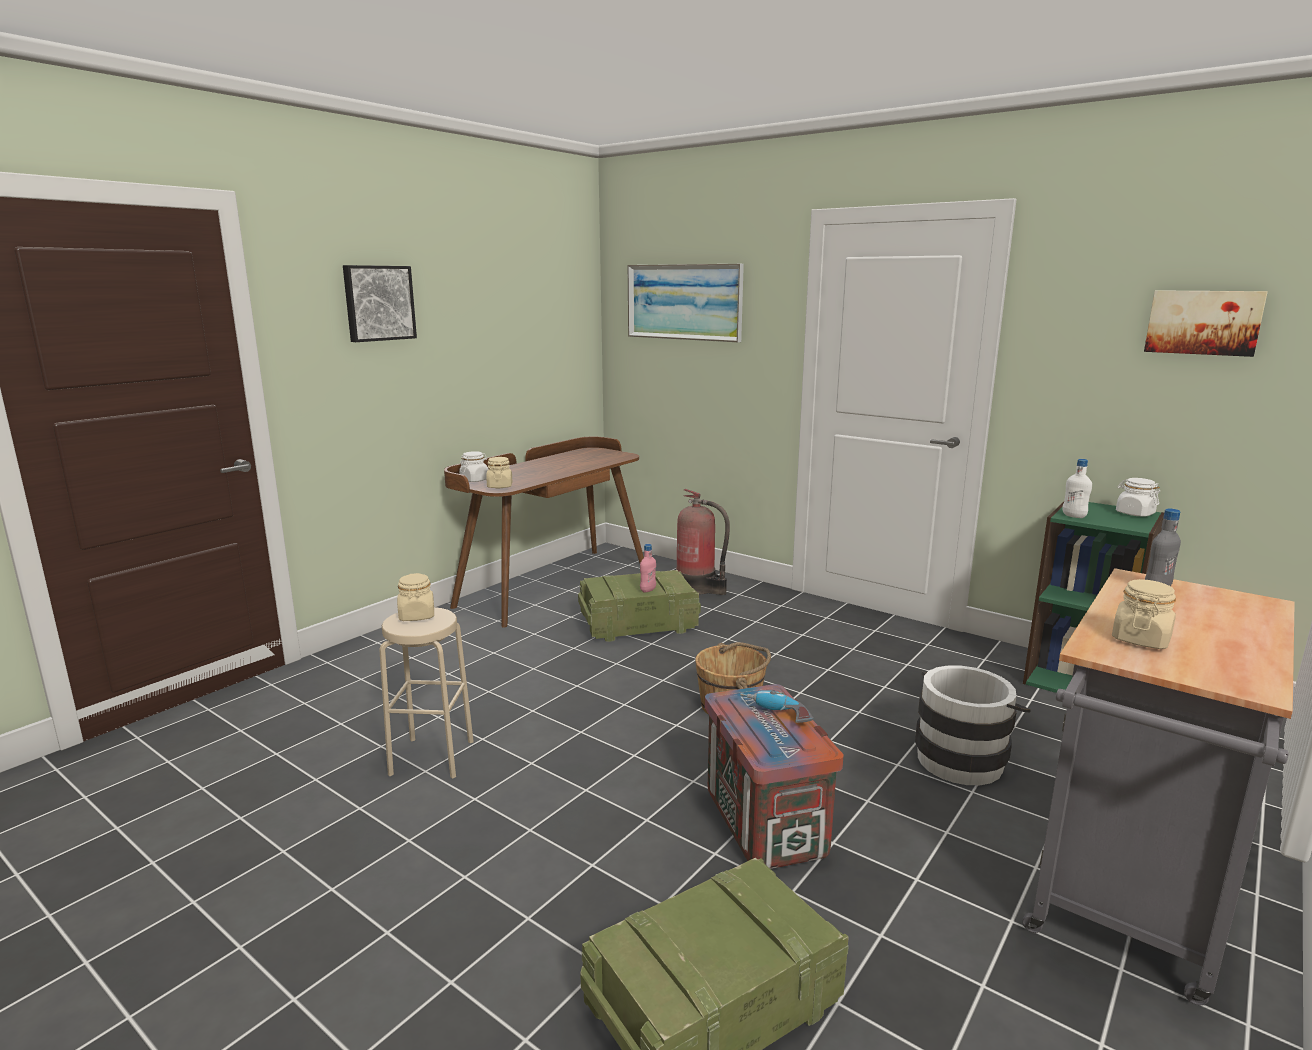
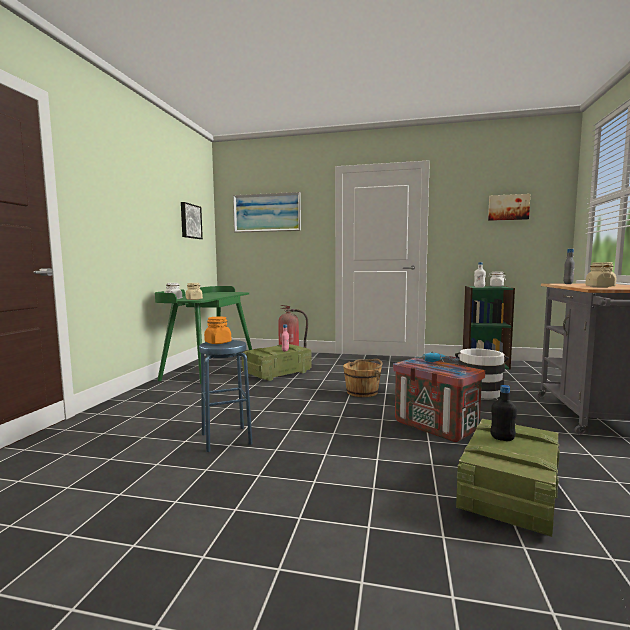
camera: 25 degrees left, 10 degrees down
picture [343,265,417,342] -> picture moved to [181,202,203,239]
beige stool [380,607,474,778] -> blue stool [199,340,253,452]
beige jar [397,573,434,621] -> orange jar [204,317,231,344]
brown desk [444,437,644,628] -> green desk [155,286,252,384]
none -> black bottle [490,385,517,441]

